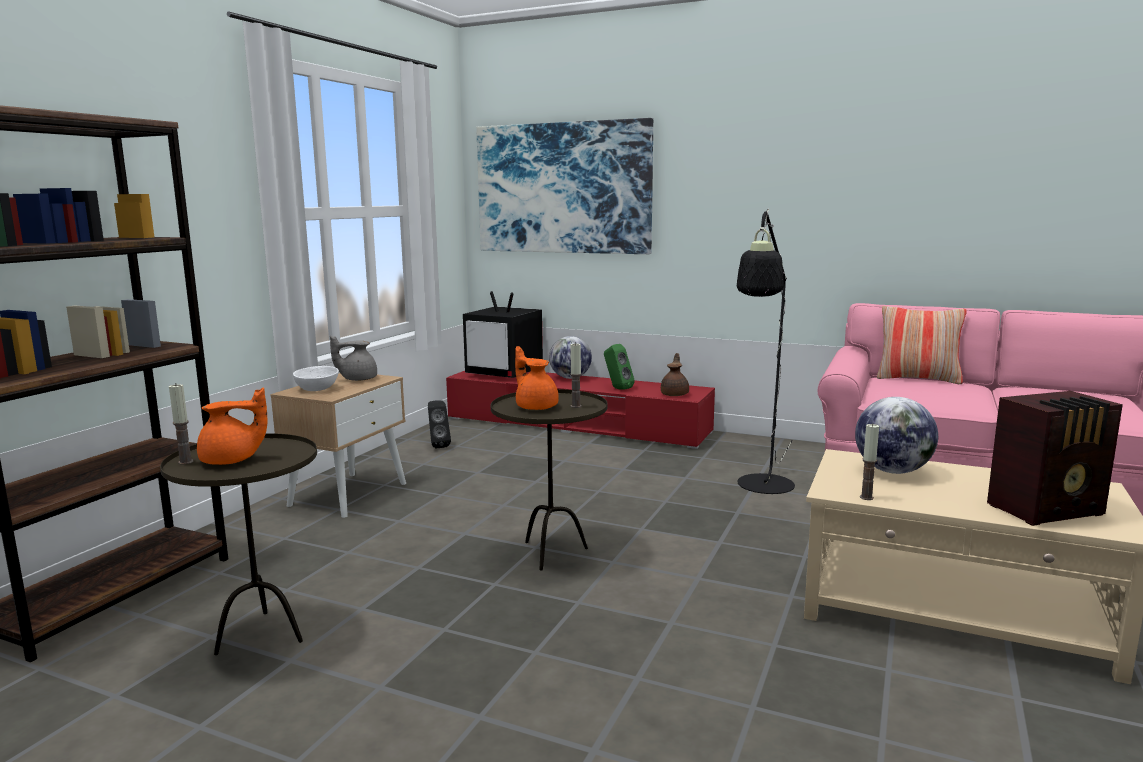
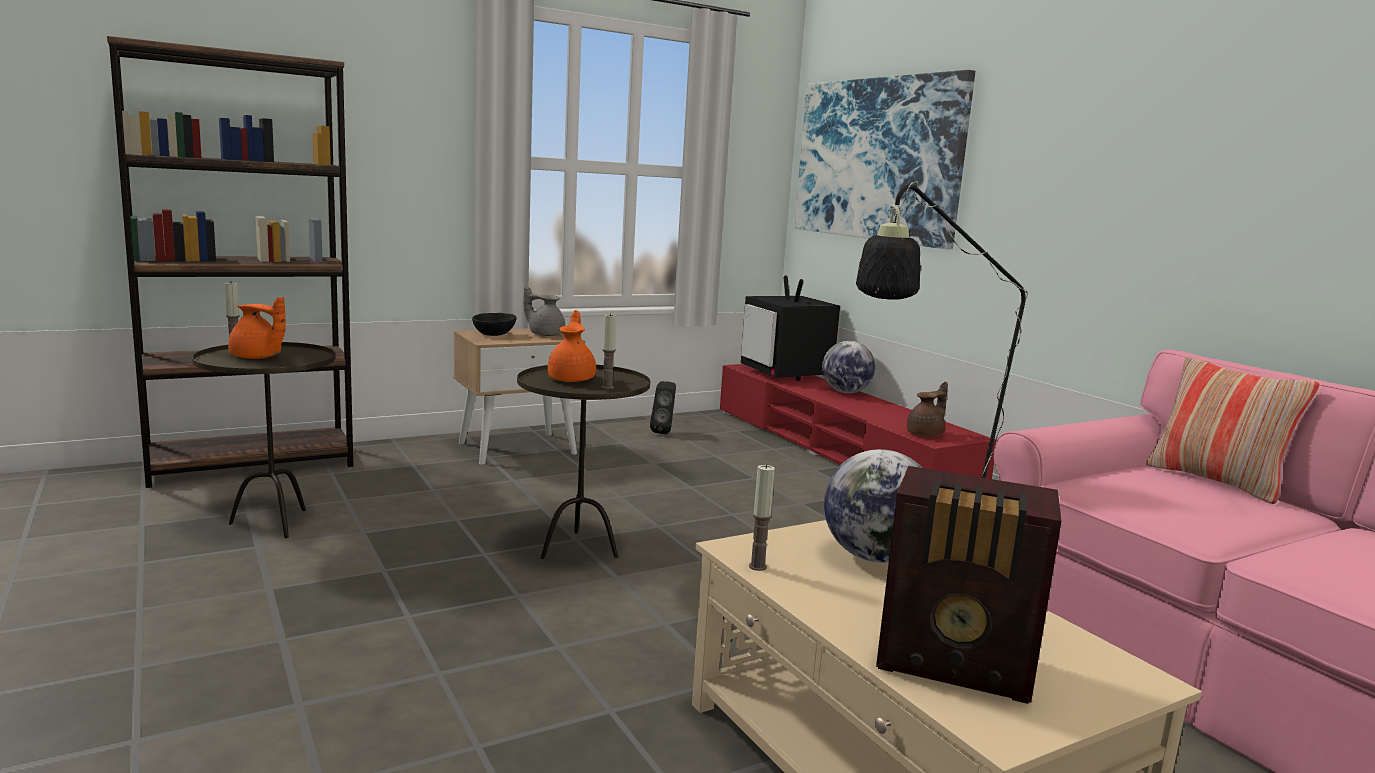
camera: 35 degrees right, 0 degrees up
white bowl [293,366,339,391] -> black bowl [472,313,517,336]
green speaker [604,344,635,390] -> none

